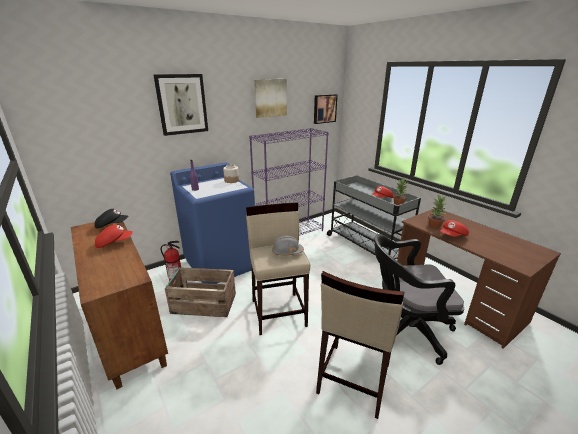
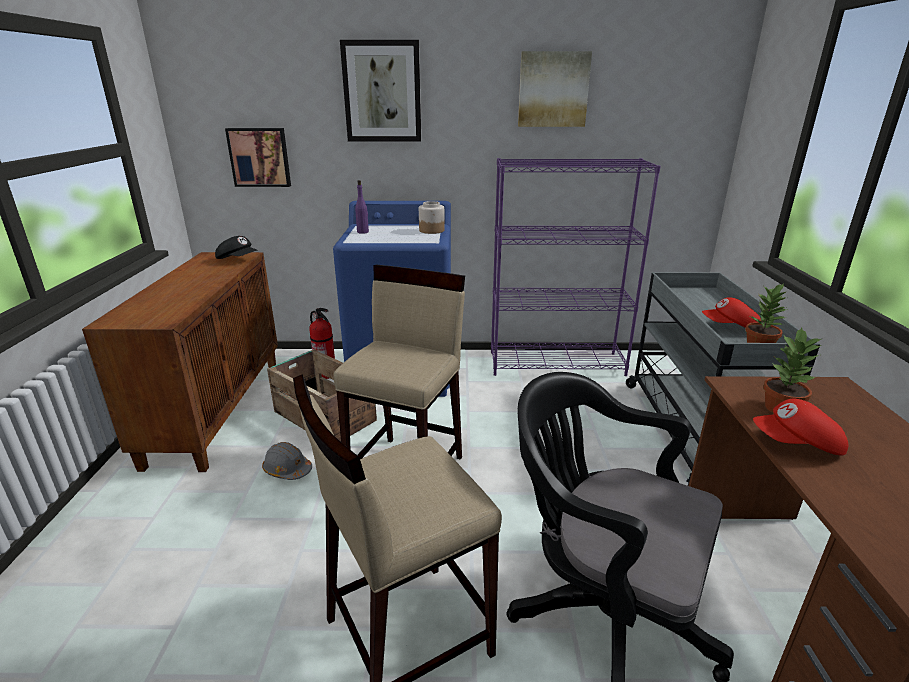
camera: 35 degrees right, 0 degrees up
red cap [95,225,133,248] -> none
grey hard hat [272,235,304,255] -> grey hard hat moved to [262,442,312,480]
picture [314,94,338,124] -> picture moved to [225,128,291,187]

